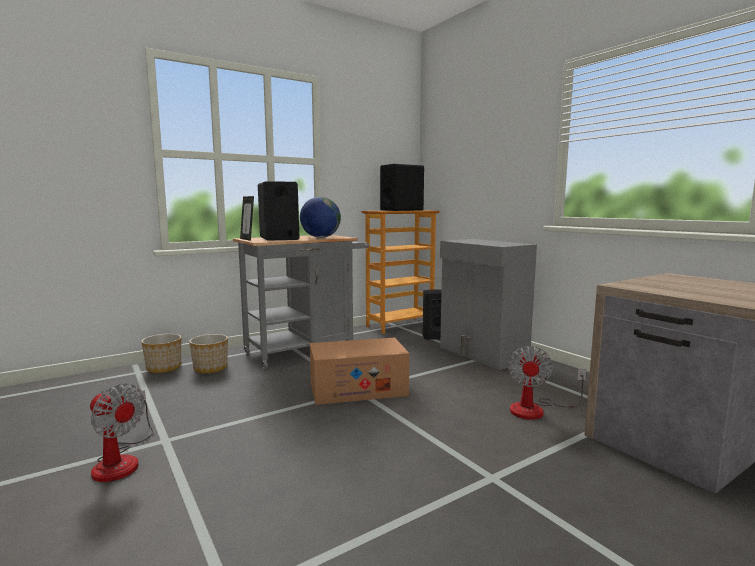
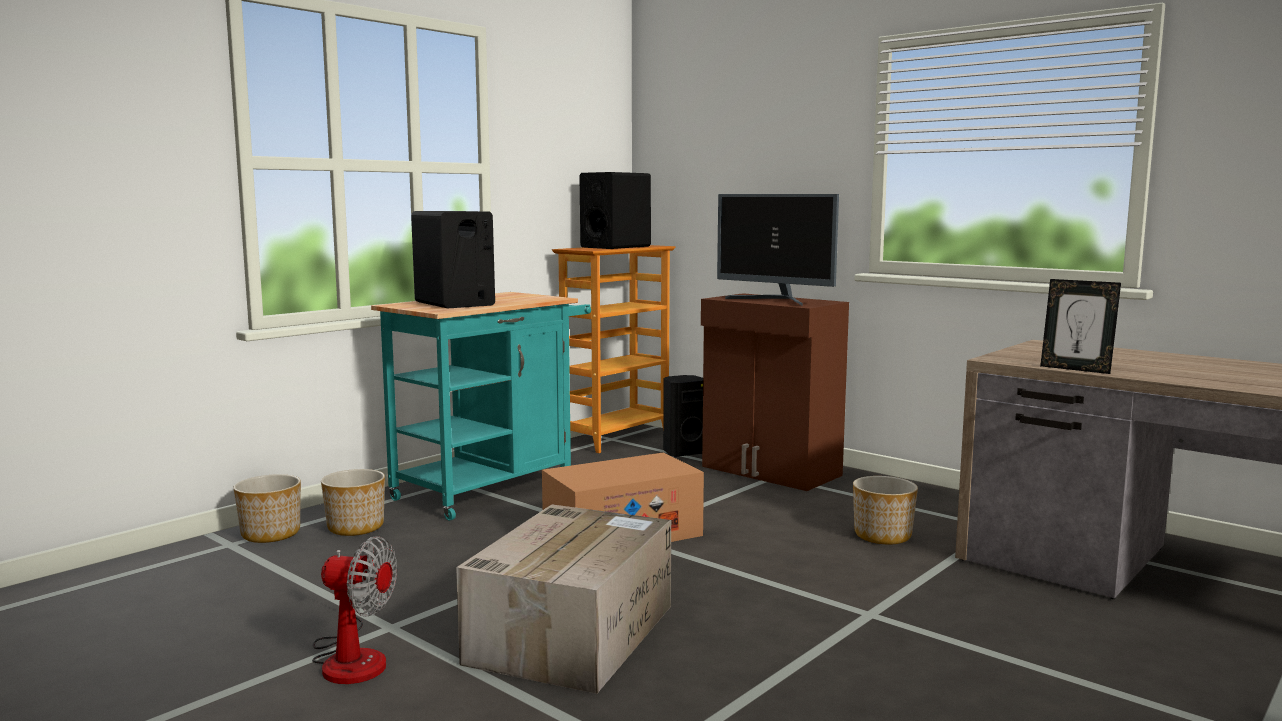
camera: 15 degrees left, 0 degrees up
grey cart [233,235,369,369] -> turquoise cart [371,292,591,521]
picture frame [240,196,254,241] -> picture frame moved to [1040,279,1121,374]
globe [300,197,341,238] -> none
grey cabinet [440,239,537,370] -> brown cabinet [701,293,849,491]
fan [508,346,587,420] -> planter [853,476,918,544]
none -> cardboard box [456,504,671,694]
none -> monitor [717,194,839,306]

